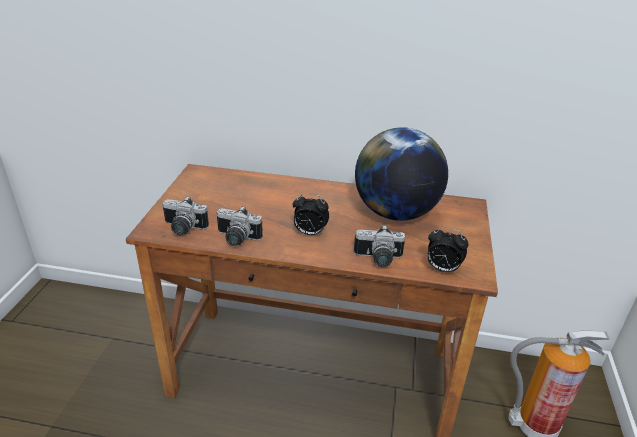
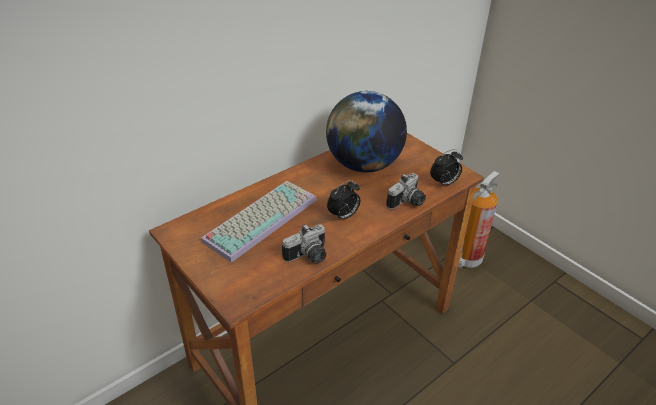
camera: 50 degrees left, 5 degrees up
camera [162,196,209,236] -> none
none -> keyboard [201,181,317,263]

